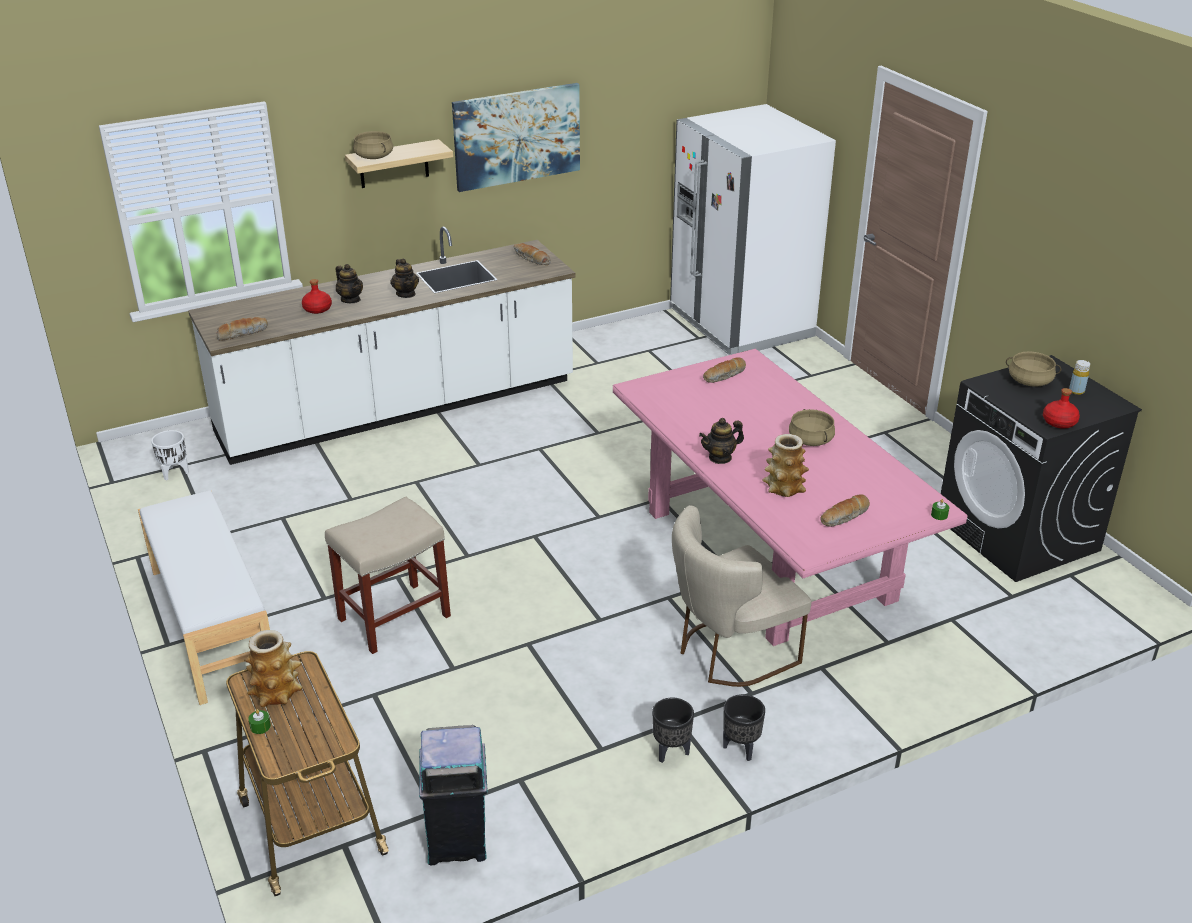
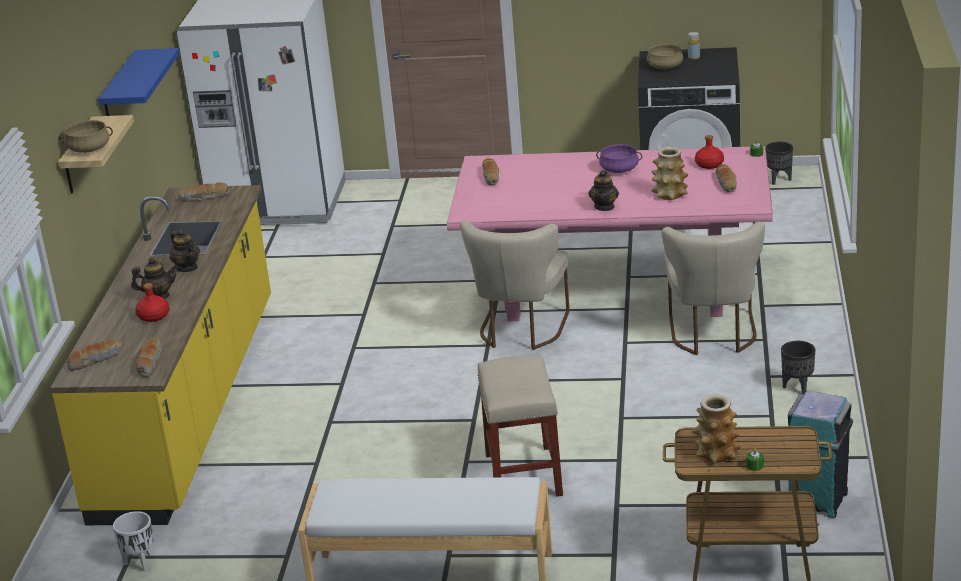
camera: 55 degrees left, 5 degrees down
white counter [188,226,575,465] -> yellow counter [50,185,271,525]
teapot [391,259,419,298] -> teapot turned 45 degrees clockwise [169,230,200,272]
picture [452,83,580,192] -> blue shelf [98,48,180,116]
black planter [723,694,765,761] -> black planter moved to [766,142,793,185]
beige cooking pot [789,409,835,446] -> purple cooking pot [596,144,642,173]
red bottle [1043,388,1080,429] -> red bottle moved to [695,135,724,169]
none -> bread [67,339,123,371]
none -> beige chair [460,220,570,350]

